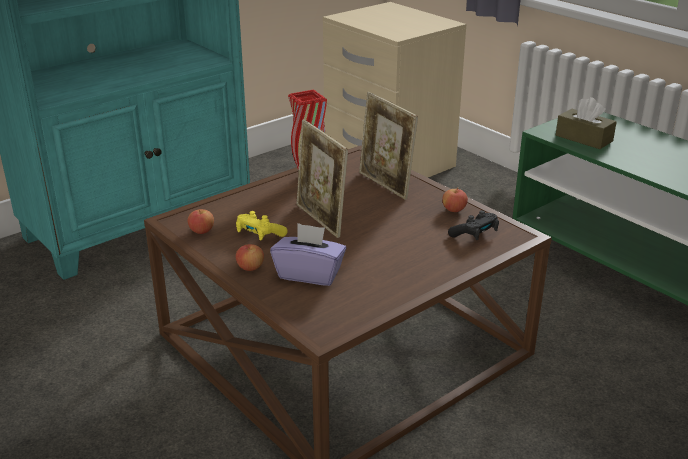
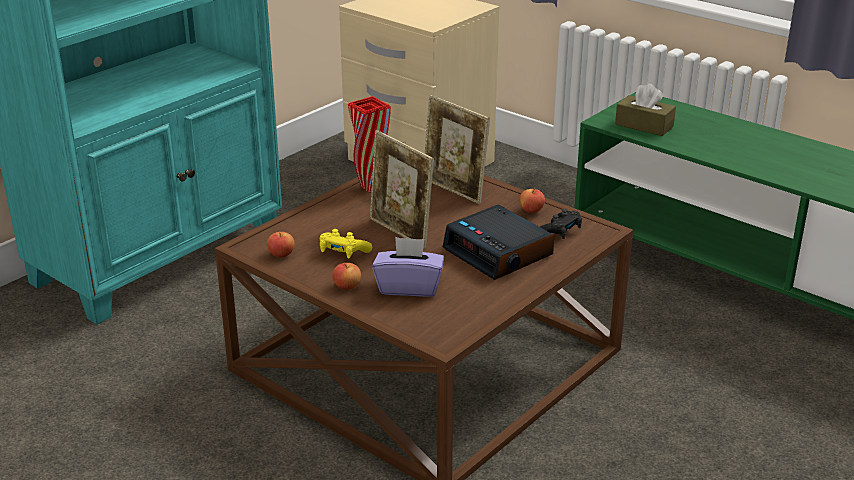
camera: 10 degrees left, 0 degrees up
none -> alarm clock [443,205,554,280]

